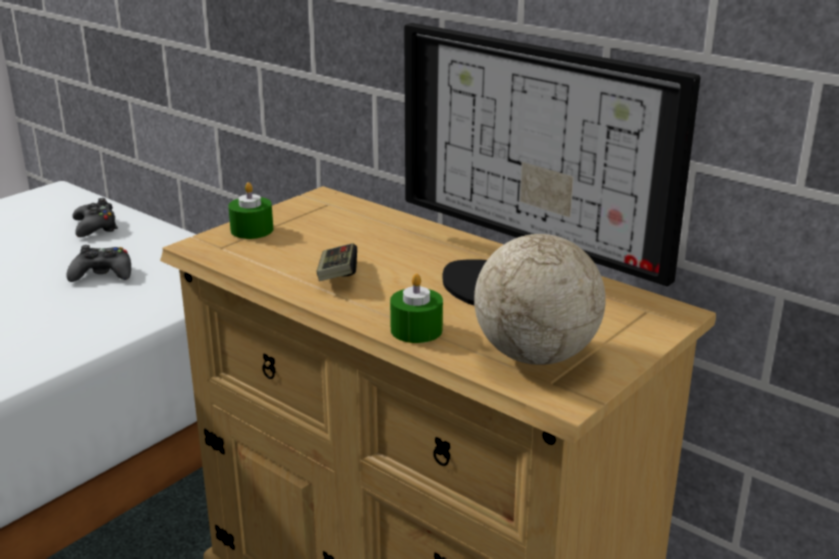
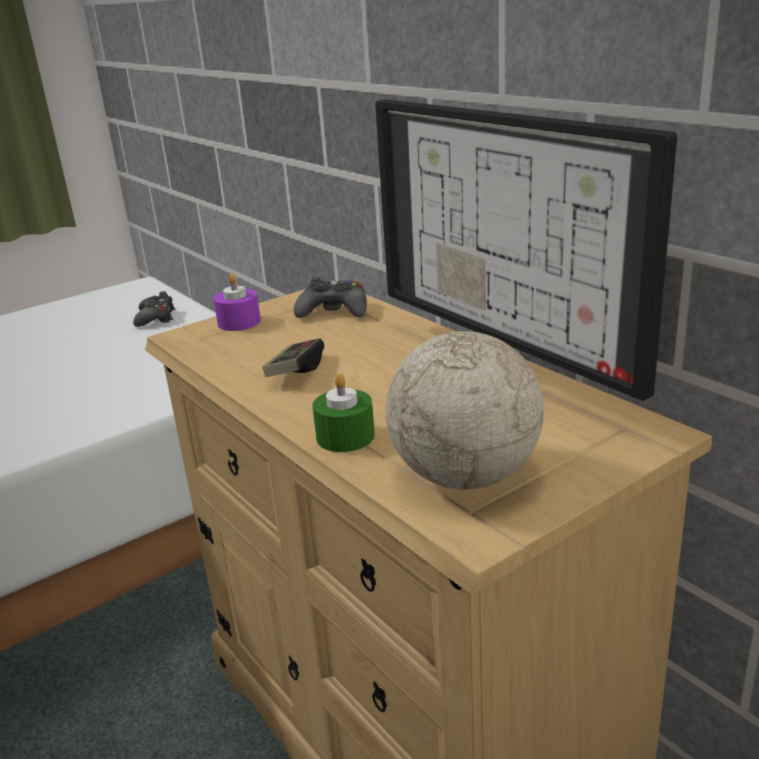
camera: 15 degrees right, 0 degrees up
black game controller [66,245,131,282] -> black game controller moved to [294,277,367,318]
green candle [228,182,273,239] -> purple candle [213,273,261,331]

